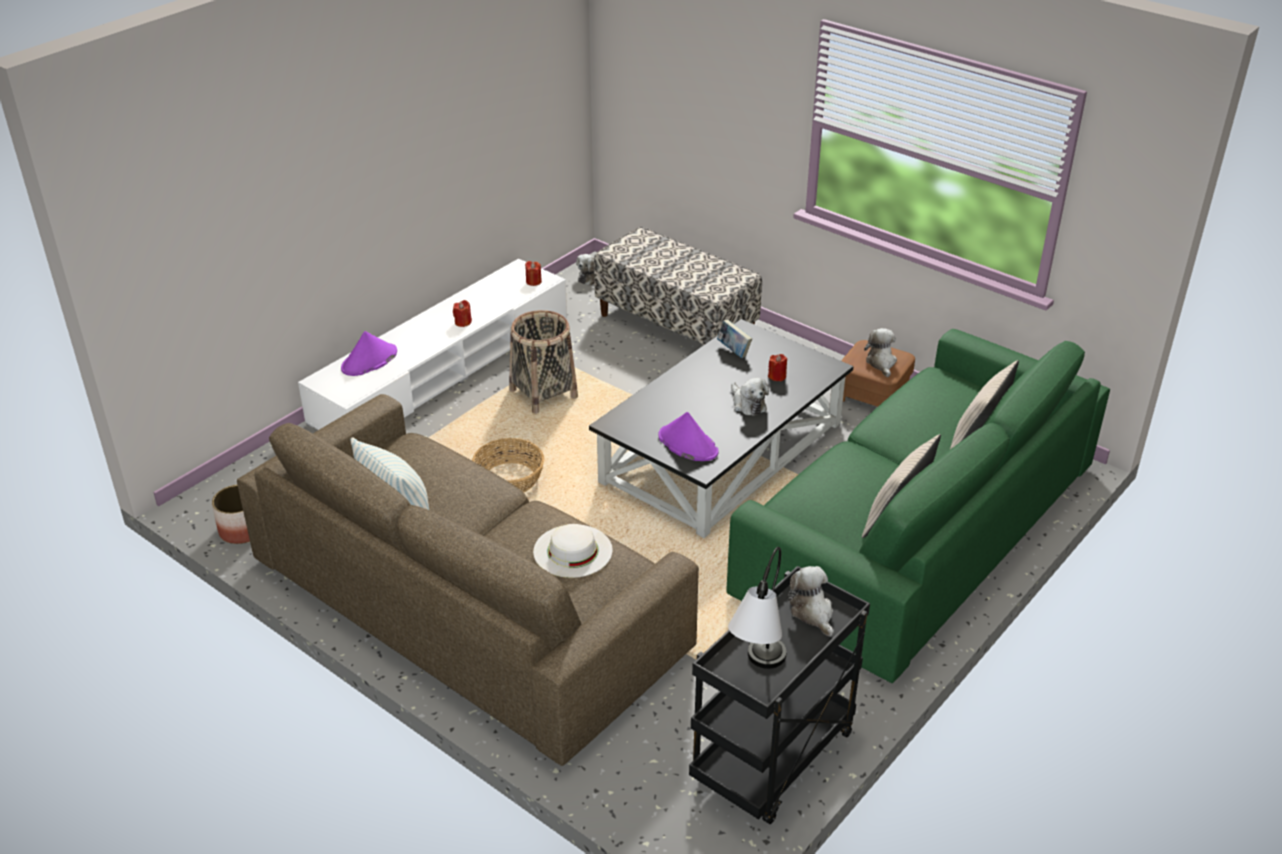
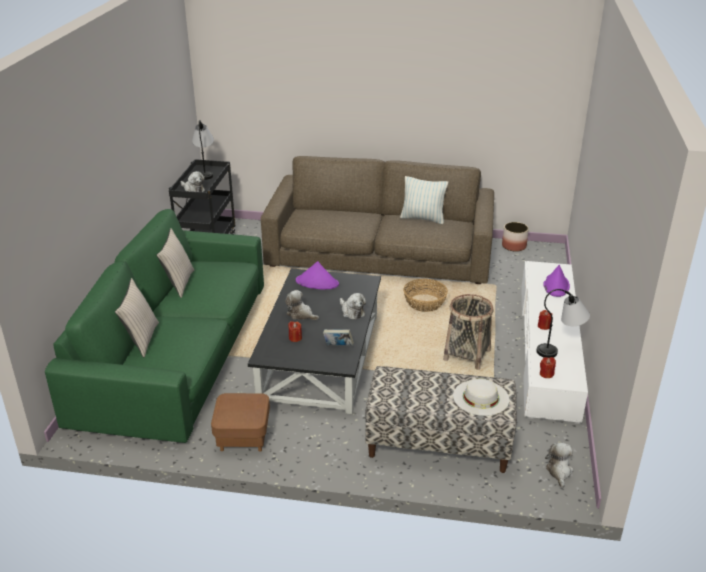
camera: 150 degrees right, 5 degrees down
white hat [533,524,613,578] -> white hat moved to [453,378,509,416]
plush toy [864,328,897,377] -> plush toy moved to [340,293,366,319]
none -> table lamp [536,289,590,358]

